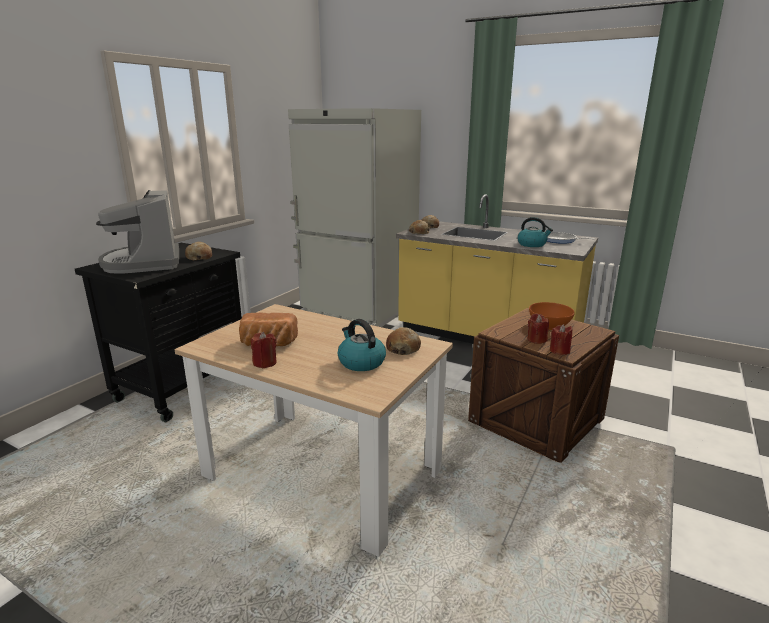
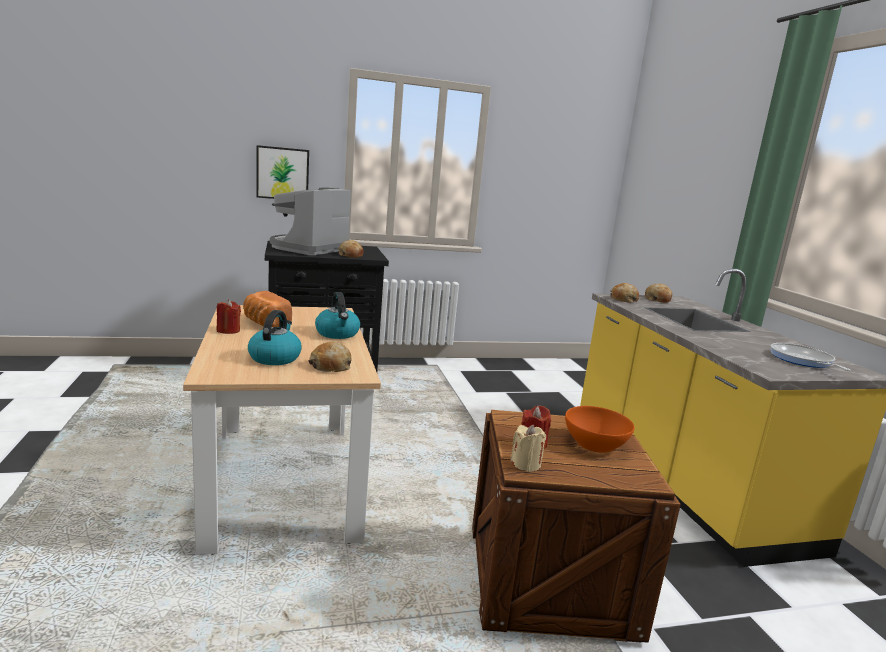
camera: 45 degrees right, 5 degrees down
white fridge [288,108,421,327] -> none
kettle [517,217,553,247] -> kettle moved to [315,292,360,339]
red candle [550,324,573,355] -> beige candle [510,425,546,472]
none -> picture [256,145,309,199]

